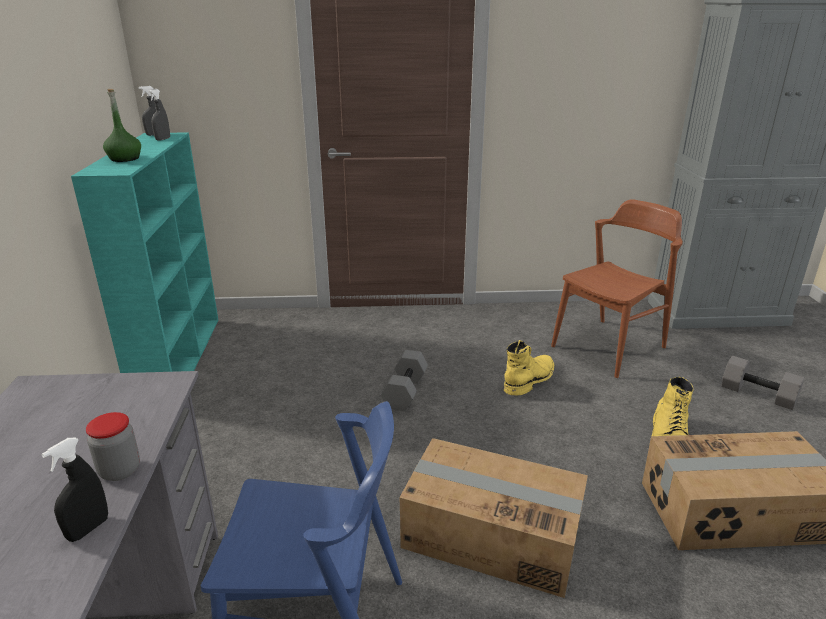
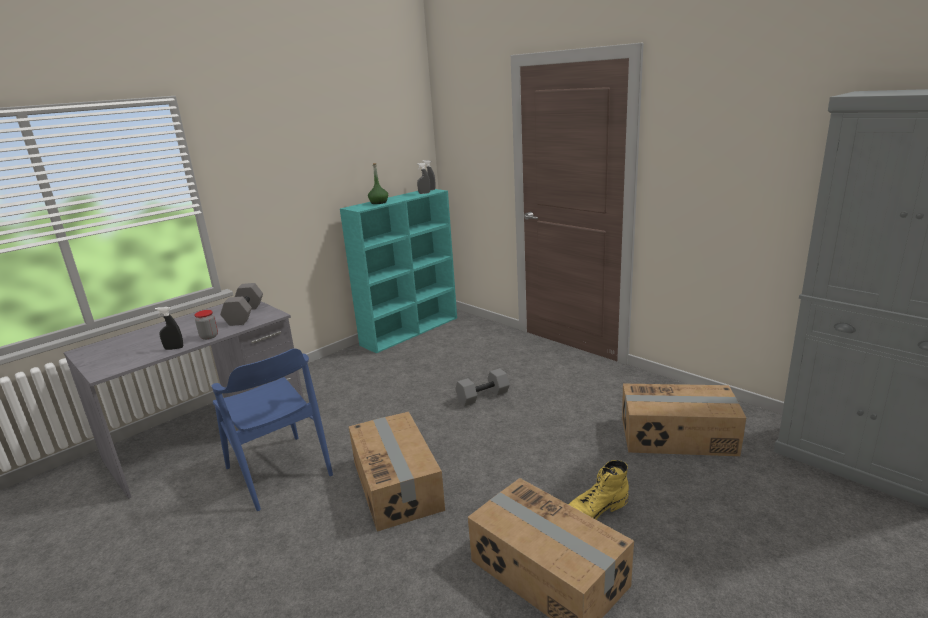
camera: 50 degrees right, 5 degrees down
yellow boot [504,340,554,396] -> none
brown chair [551,199,683,378] -> cardboard box [622,384,746,456]
grey dumbbell [722,356,804,410] -> grey dumbbell moved to [220,283,263,326]

